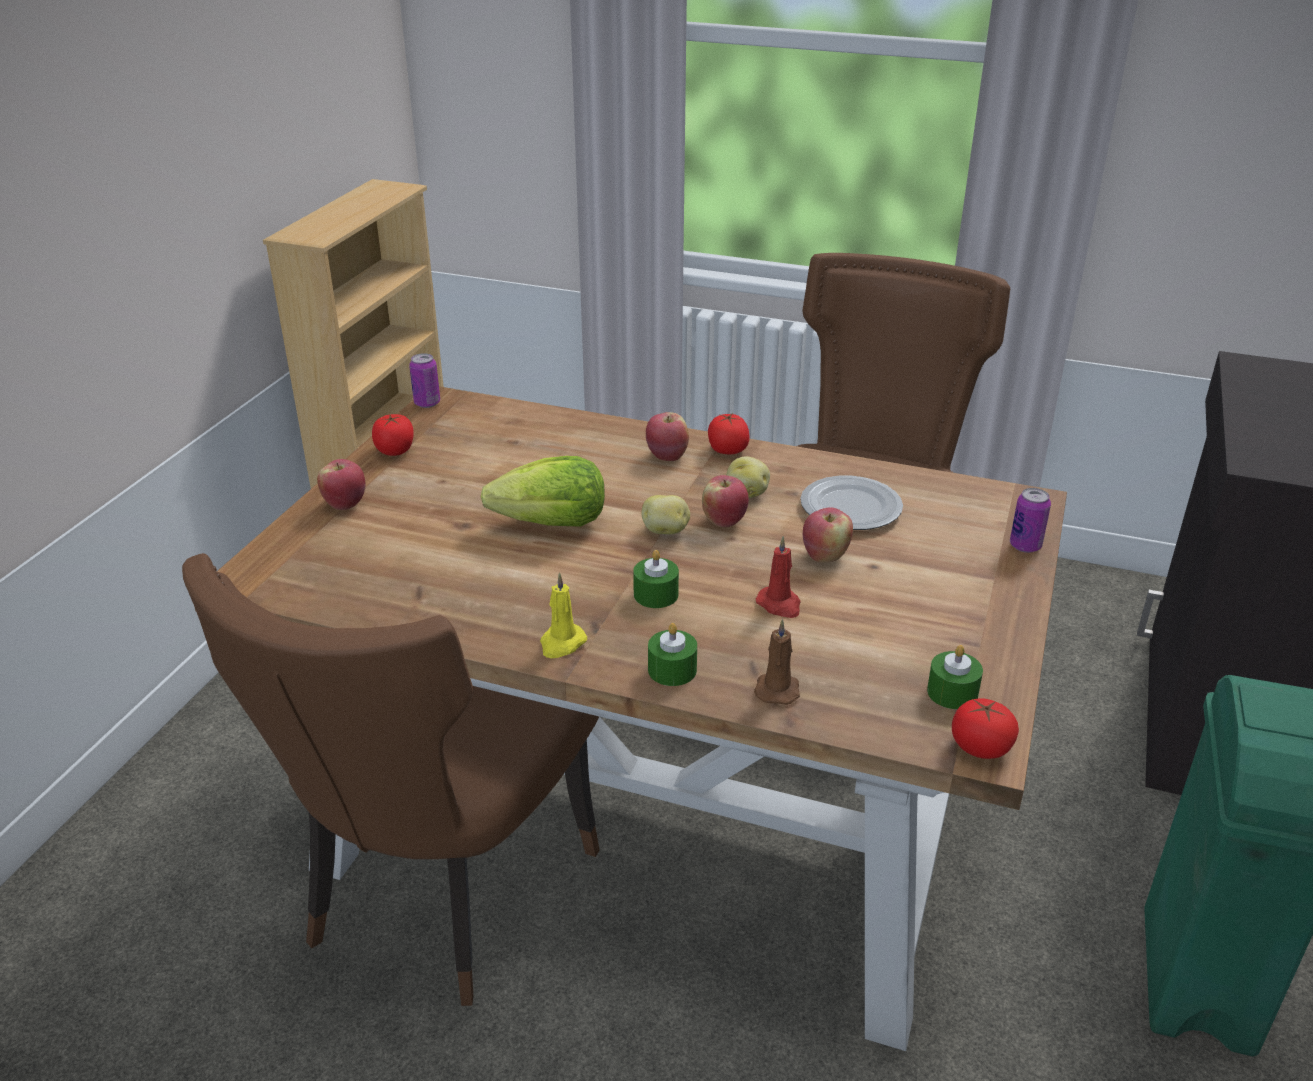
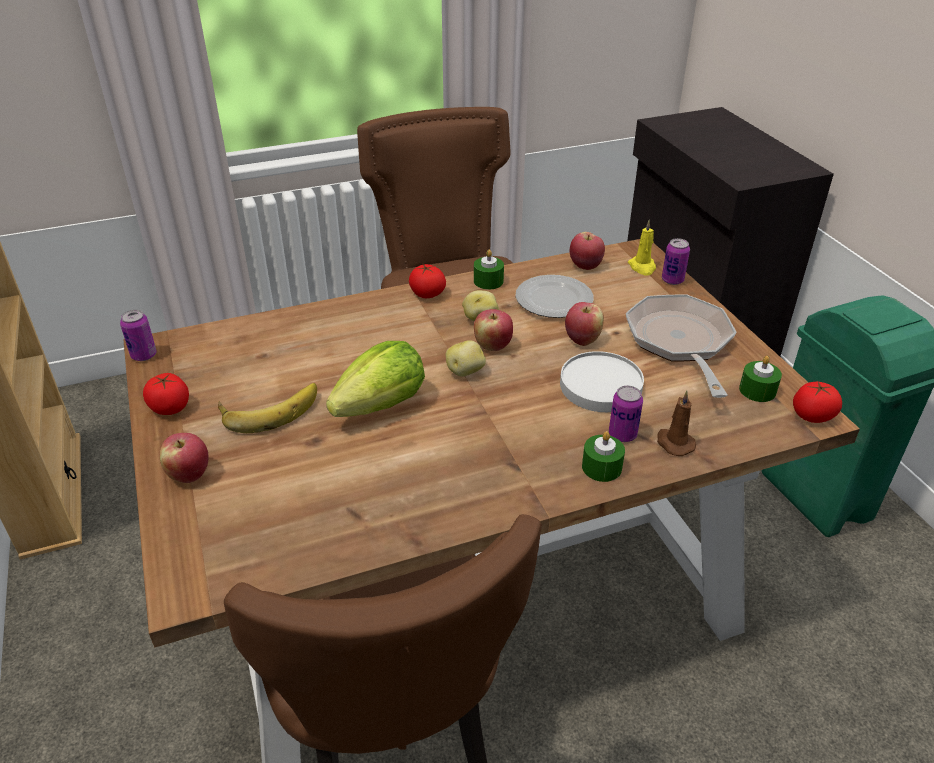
camera: 40 degrees left, 5 degrees up
yellow candle [540,573,587,658] -> yellow candle moved to [628,220,656,276]
green candle [633,550,679,608] -> green candle moved to [474,250,504,290]
apple [646,412,689,461] -> apple moved to [570,232,605,270]
red candle [756,536,801,618] -> white plate [560,351,644,412]
none -> banana [218,383,317,433]
none -> can [609,386,643,442]
none -> frying pan [626,294,736,398]

